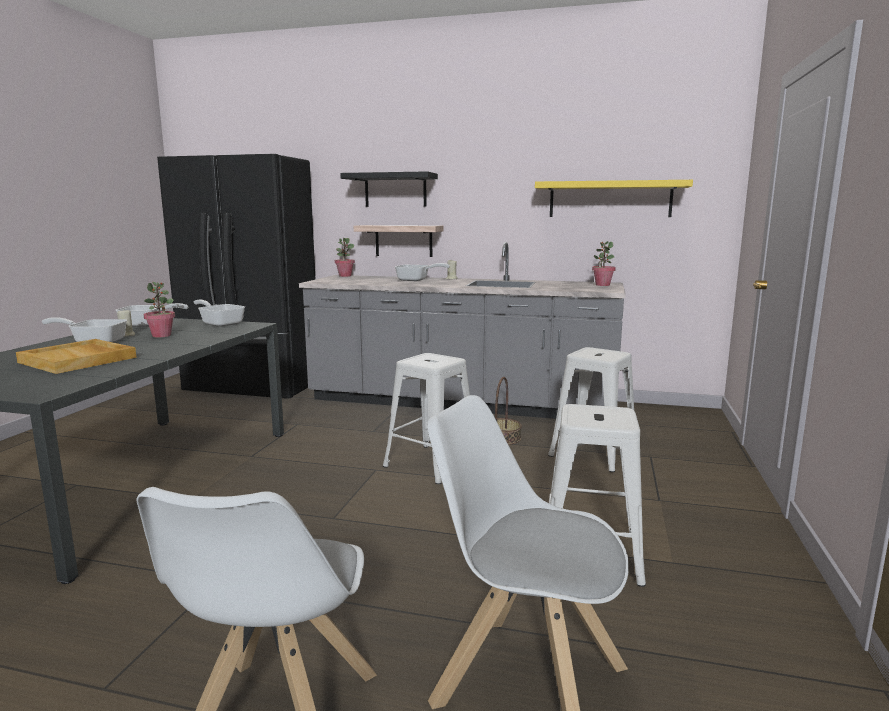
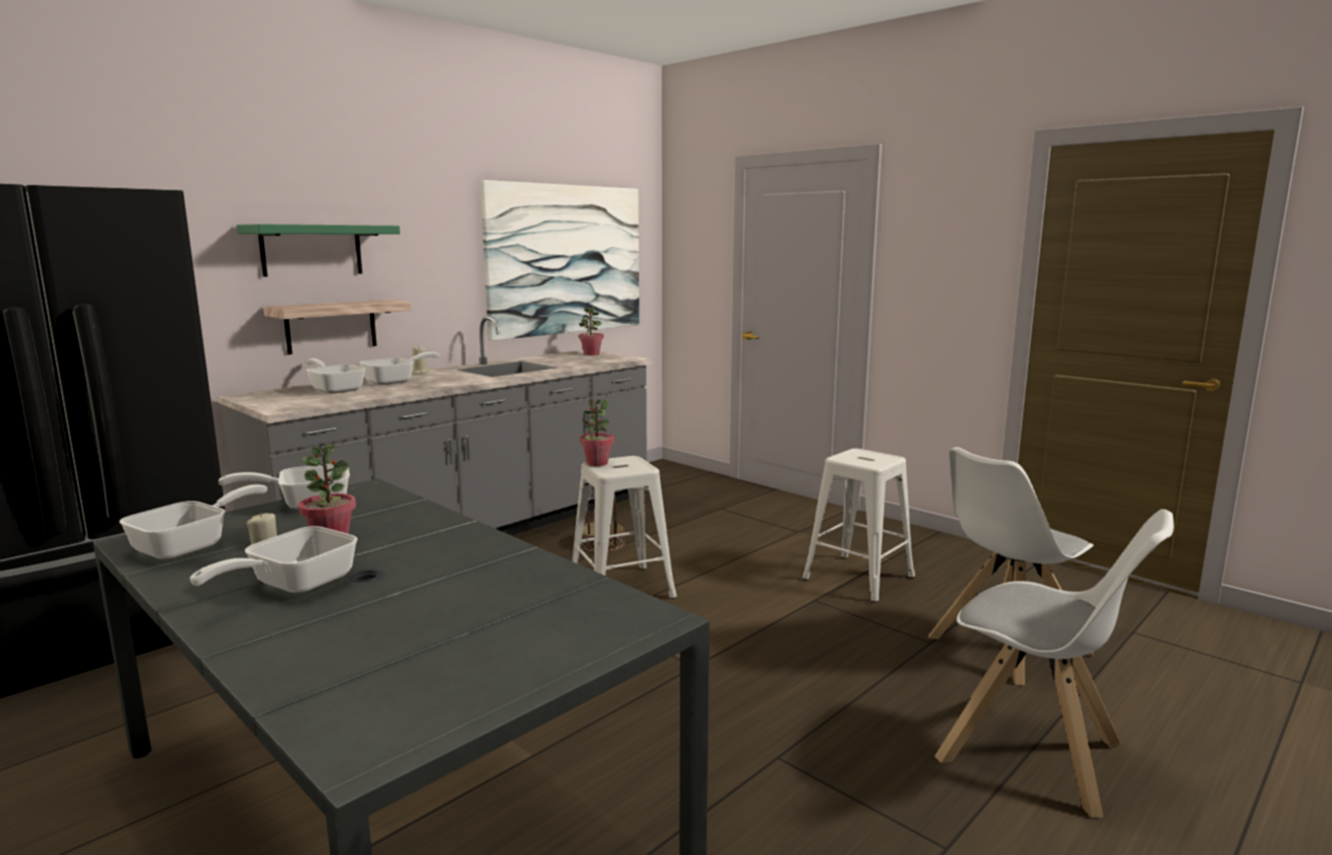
camera: 60 degrees left, 0 degrees up
beige tray [16,339,137,374] -> none
potted plant [335,238,355,277] -> potted plant moved to [580,399,614,466]
black shelf [340,171,438,207] -> green shelf [237,224,400,277]
yellow shelf [535,180,693,217] -> picture [480,180,639,341]
white stool [548,347,634,472] -> none
none -> frying pan [306,358,366,393]

